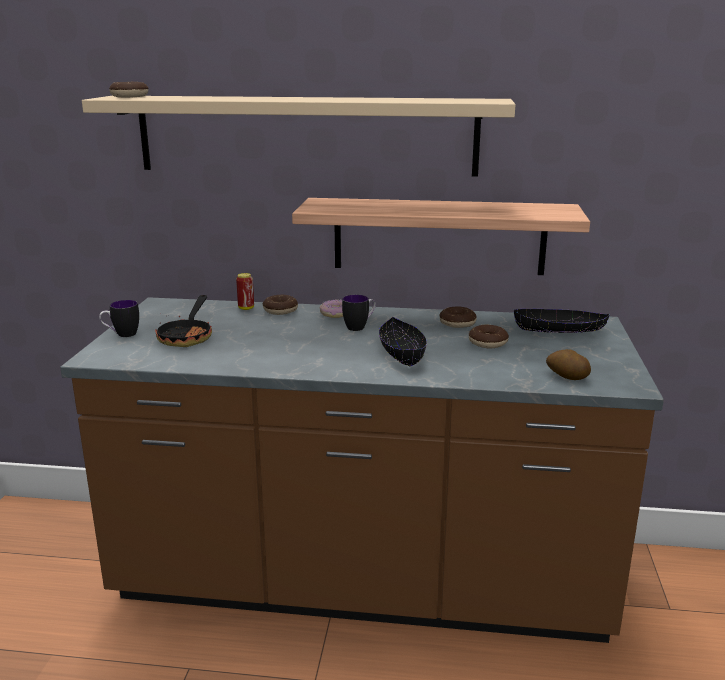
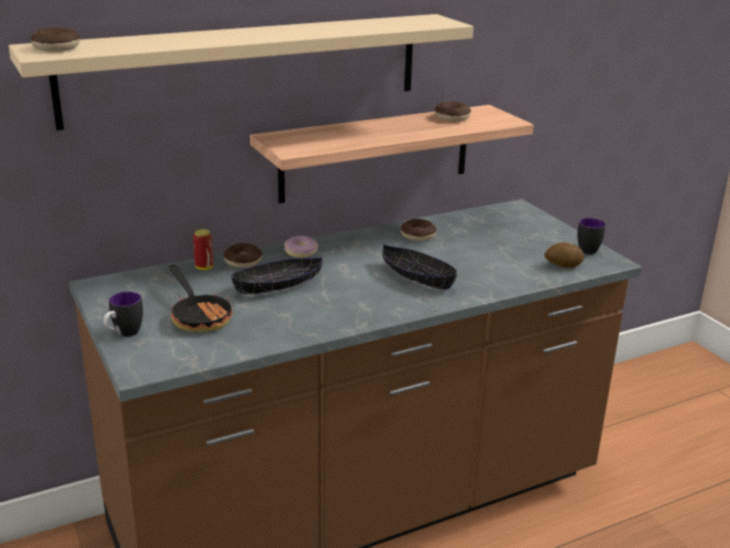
camera: 35 degrees left, 5 degrees up
mug [342,295,376,331] -> mug moved to [577,218,605,254]
donut [469,325,509,349] -> donut moved to [434,102,471,122]
black bowl [514,309,609,333] -> black bowl moved to [231,257,323,295]

